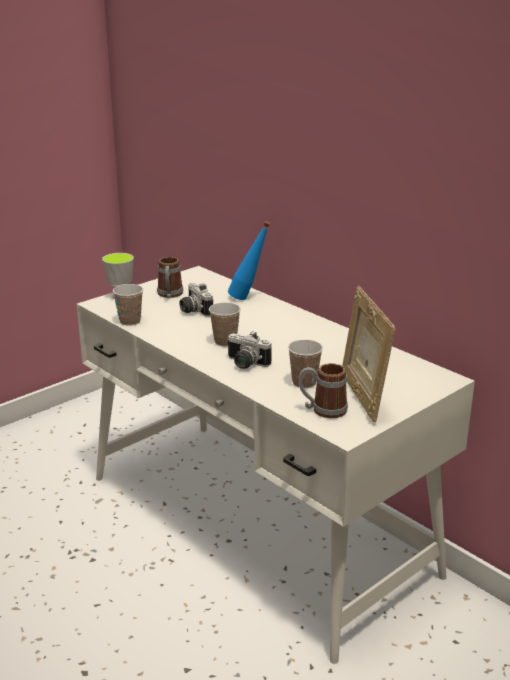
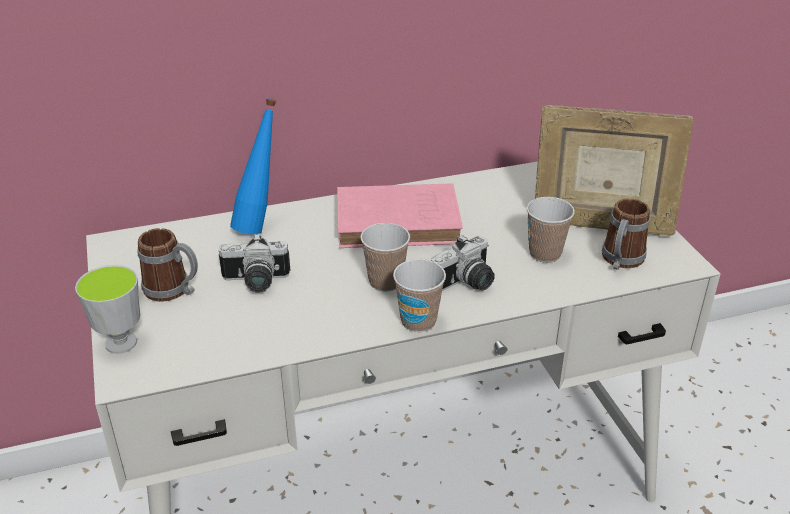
camera: 65 degrees left, 10 degrees up
cup [113,284,143,326] -> cup moved to [393,259,446,332]
none -> pink book [337,183,463,248]

